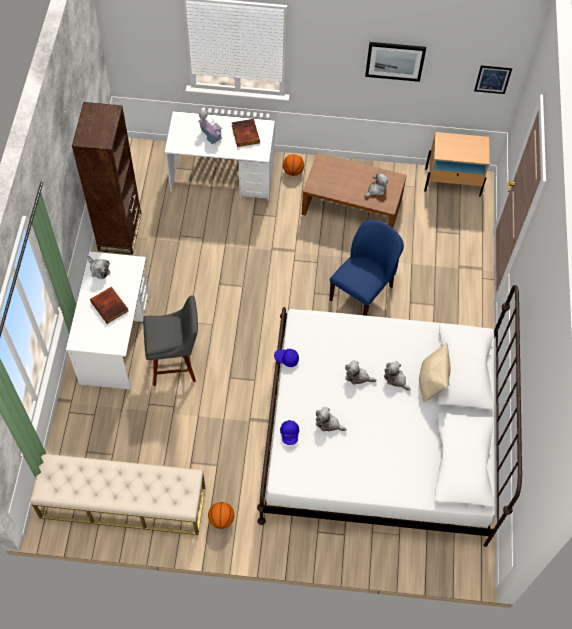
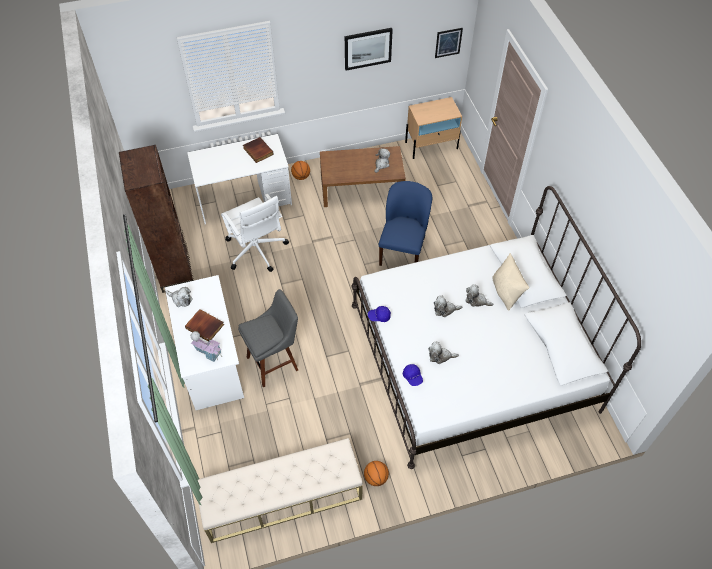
camera: 20 degrees left, 5 degrees down
toy house [198,110,223,144] -> toy house moved to [191,331,222,362]
none -> white office chair [221,194,289,272]

